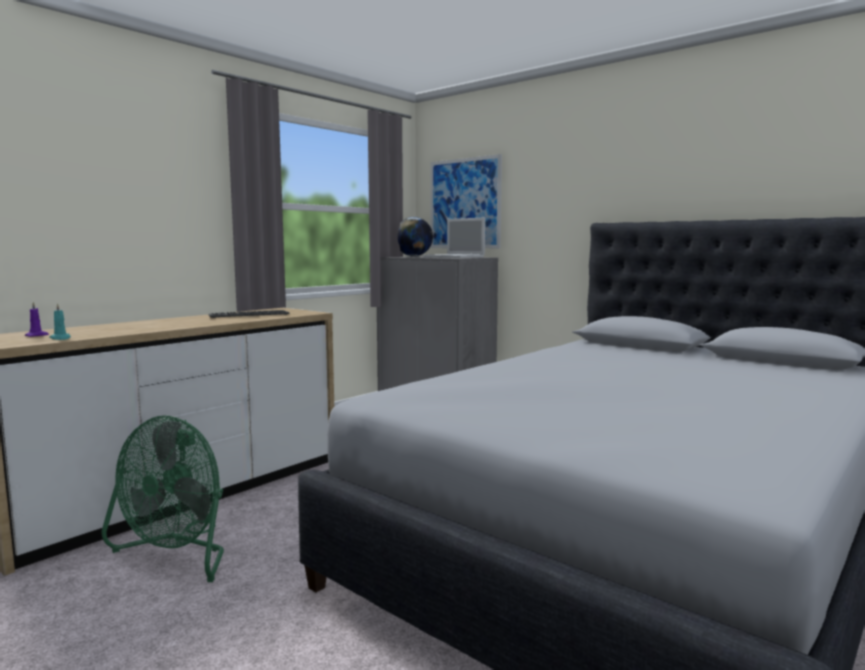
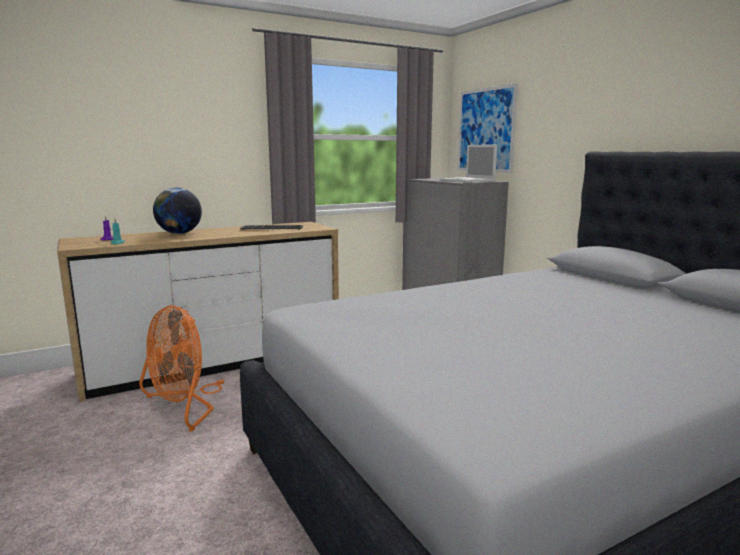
camera: 20 degrees right, 5 degrees up
green fan [102,416,224,582] -> orange fan [139,305,225,432]
globe [397,217,433,256] -> globe moved to [153,188,202,234]

